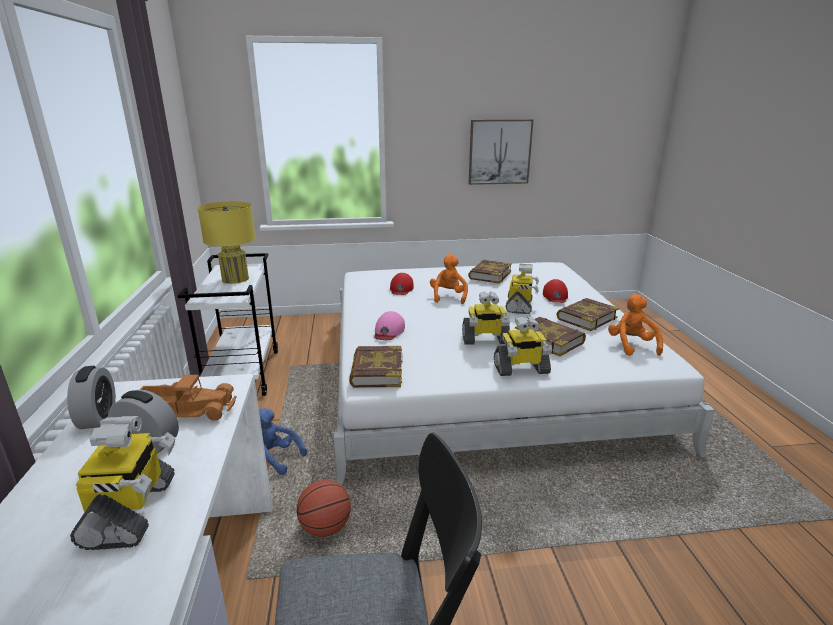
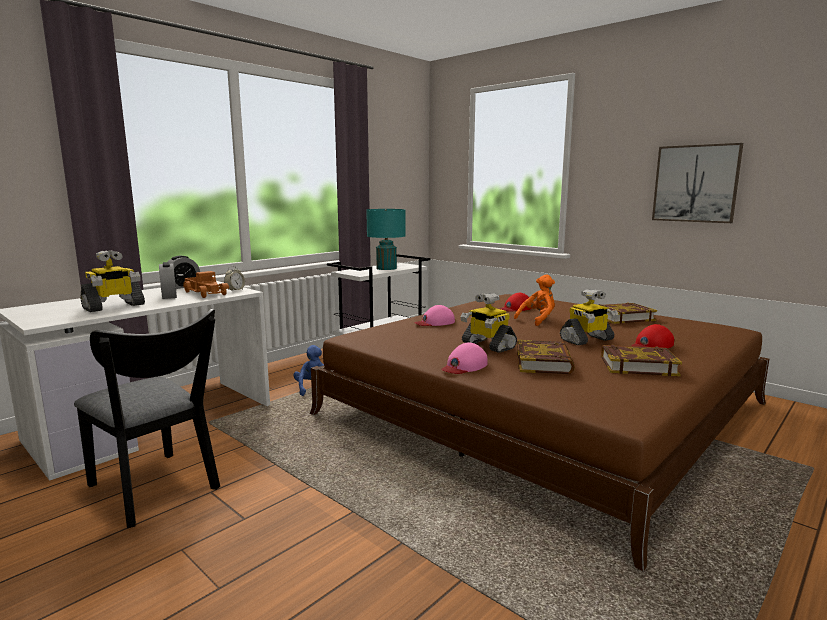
camera: 50 degrees right, 10 degrees down
yellow table lamp [198,201,255,284] -> turquoise table lamp [366,209,406,270]
basketball [297,480,351,537] -> none
white bed [334,262,715,485] -> brown bed [310,294,769,571]
book [349,346,402,387] -> none
toy robot [494,316,552,376] -> pink cap [441,343,488,374]
orange plush toy [608,294,663,356] -> none
none -> alarm clock [224,266,245,291]

